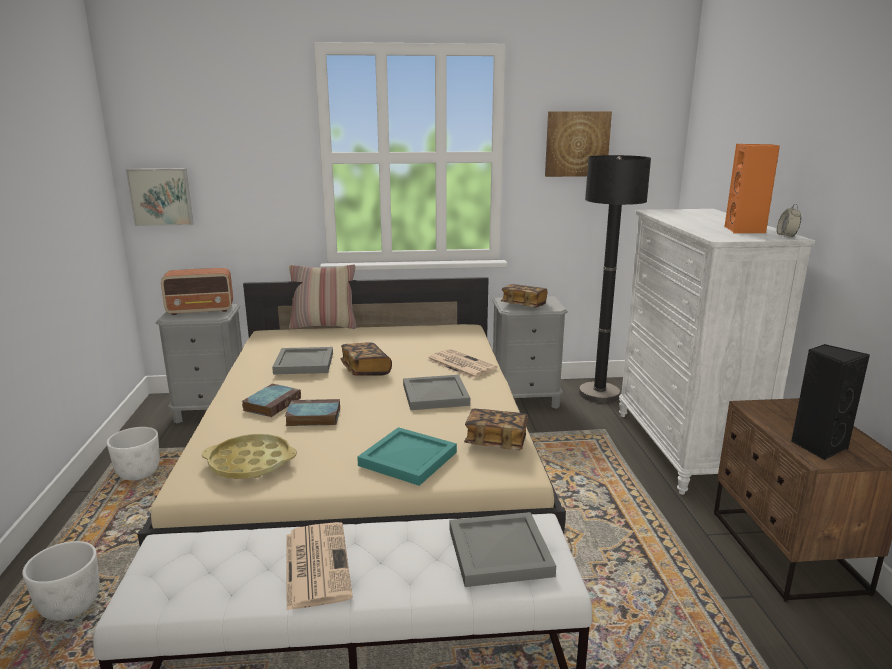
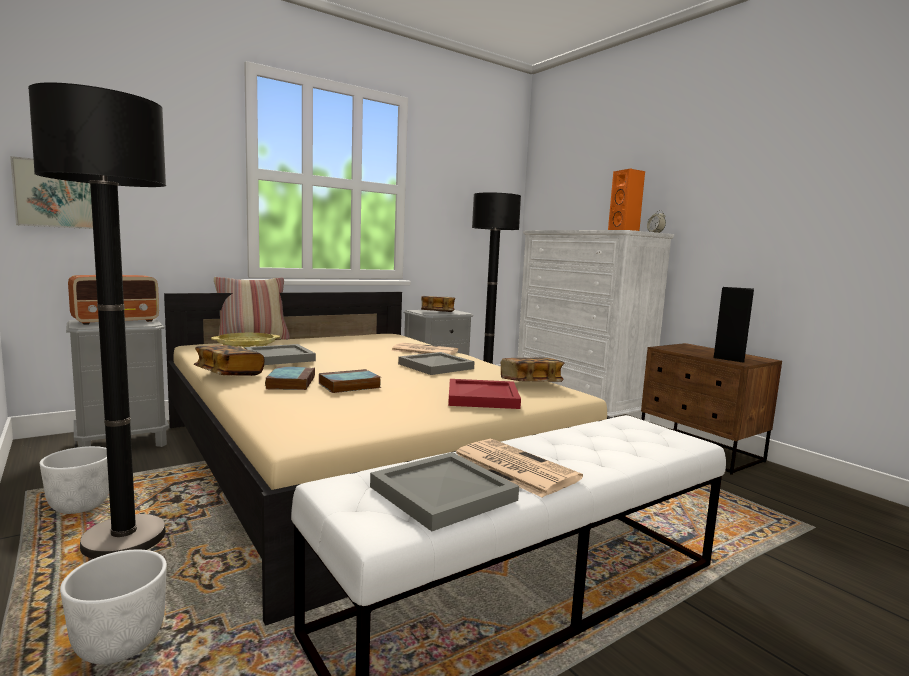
camera: 30 degrees left, 10 degrees down
yellow tray [202,434,297,479] -> yellow tray moved to [211,333,280,348]
book [341,342,392,376] -> book moved to [194,345,265,376]
turquoise tray [357,427,457,486] -> red tray [448,379,521,409]
grey tray [450,512,556,587] -> grey tray moved to [370,452,519,531]
picture [545,111,612,177] -> none
none -> black floor lamp [28,82,166,559]

